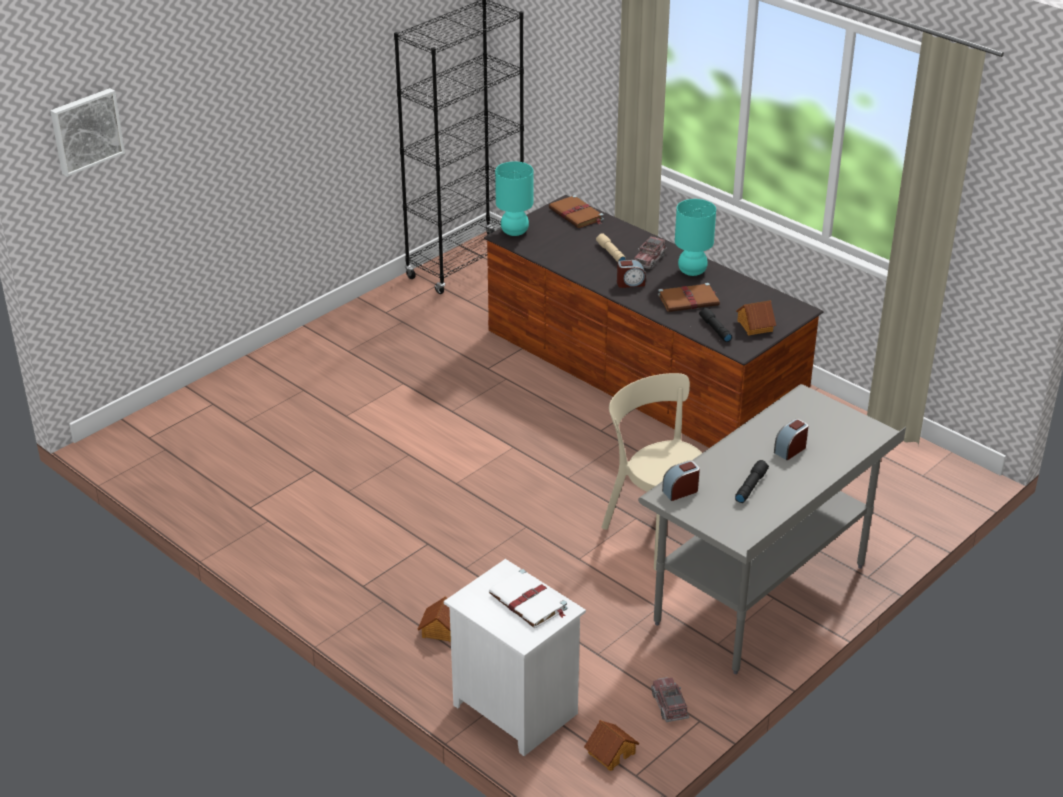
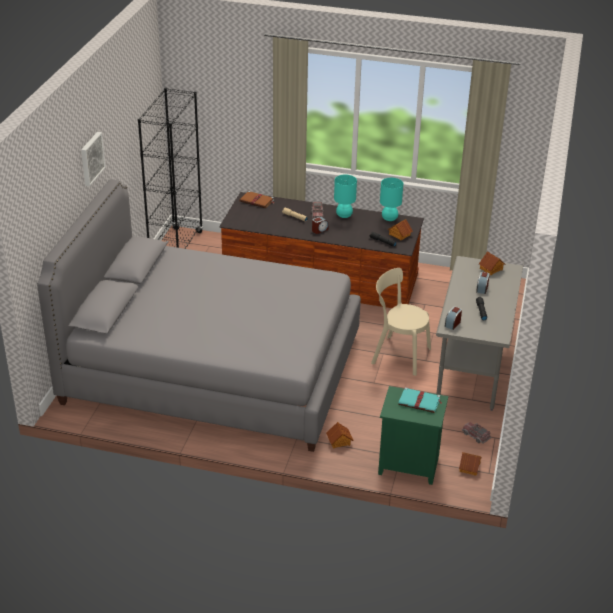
camera: 30 degrees left, 0 degrees up
picture [50,88,125,177] -> picture moved to [81,132,105,186]
white nightstand [444,559,586,756] -> green nightstand [378,386,448,485]
white book [489,569,567,628] -> turquoise book [398,387,442,413]
turquoise table lamp [495,161,533,236] -> turquoise table lamp moved to [380,178,403,221]
brown book [658,283,720,312] -> none
none -> grey bed [37,179,361,452]
none -> toy house [479,251,506,275]

